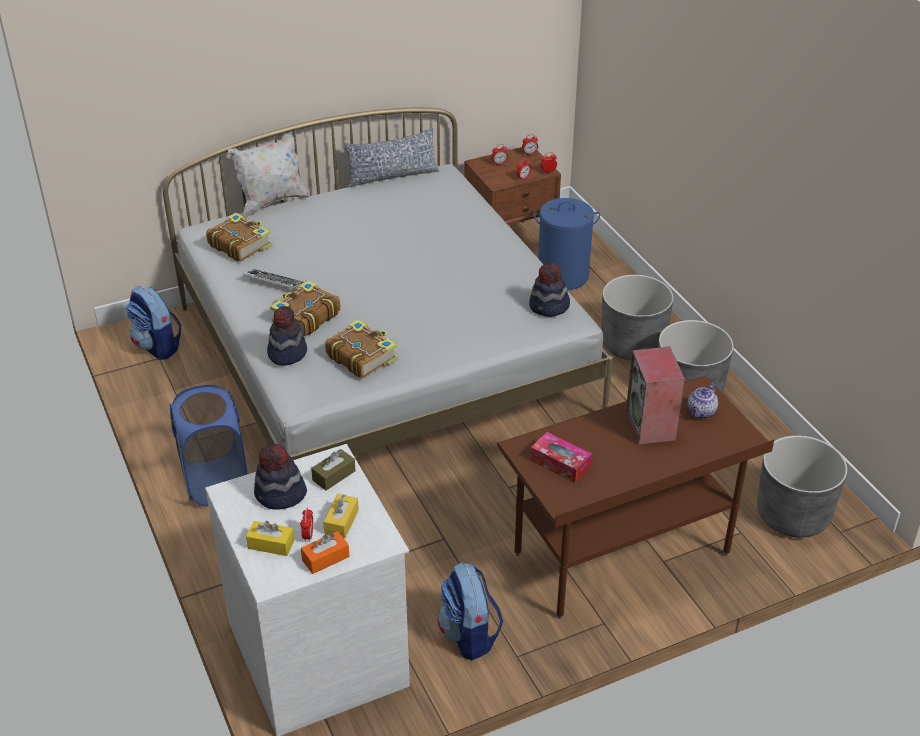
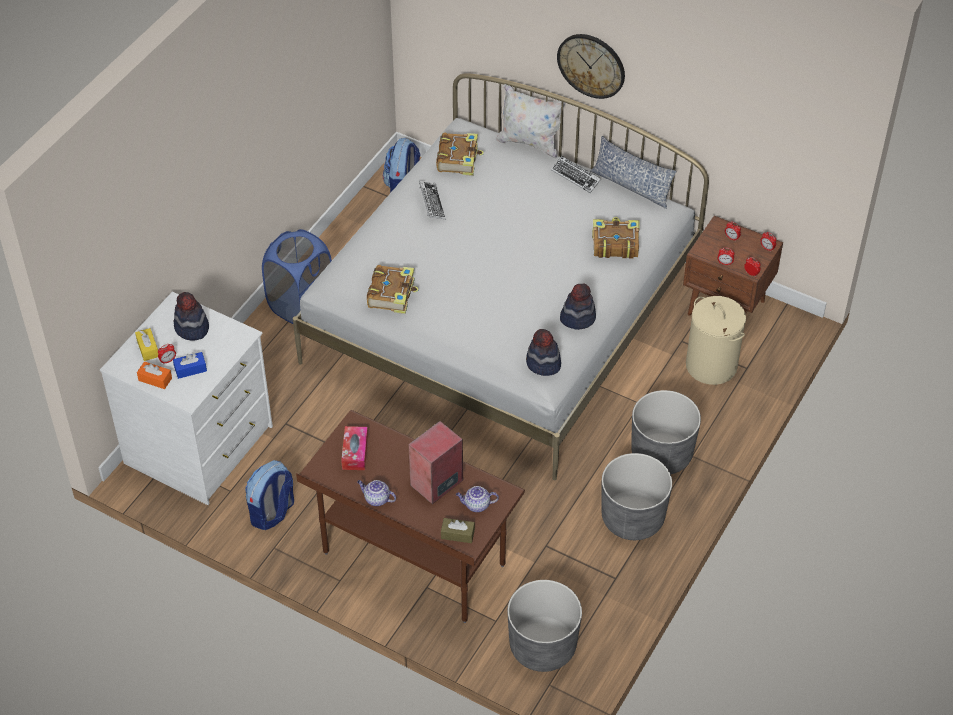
camera: 55 degrees right, 10 degrees up
hat [267,306,307,366] -> hat moved to [560,283,596,330]
book [270,280,341,336] -> book moved to [592,217,640,258]
brown tissue box [311,449,356,490] -> brown tissue box moved to [441,518,475,543]
yellow tissue box [323,494,359,539] -> blue tissue box [173,352,207,379]
blue laundry basket [533,198,600,291] -> beige laundry basket [686,296,746,385]
none -> teapot [357,480,396,506]
none -> keyboard [551,156,601,193]
none -> wall clock [557,34,625,99]

